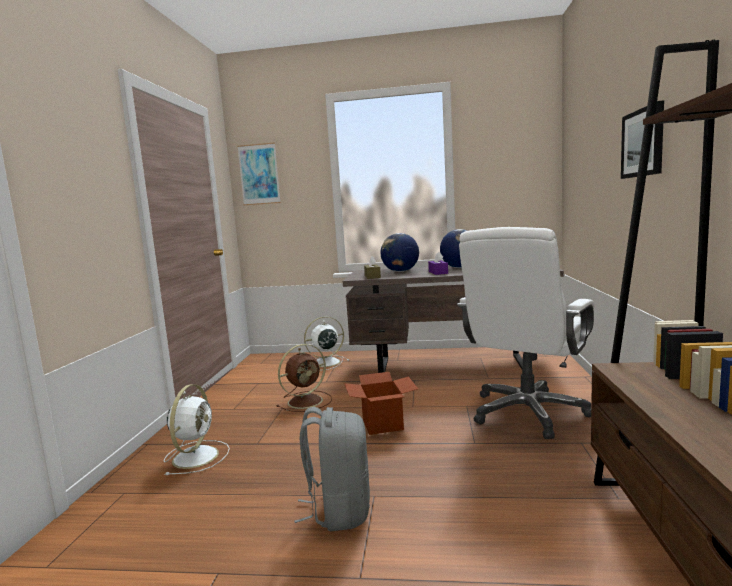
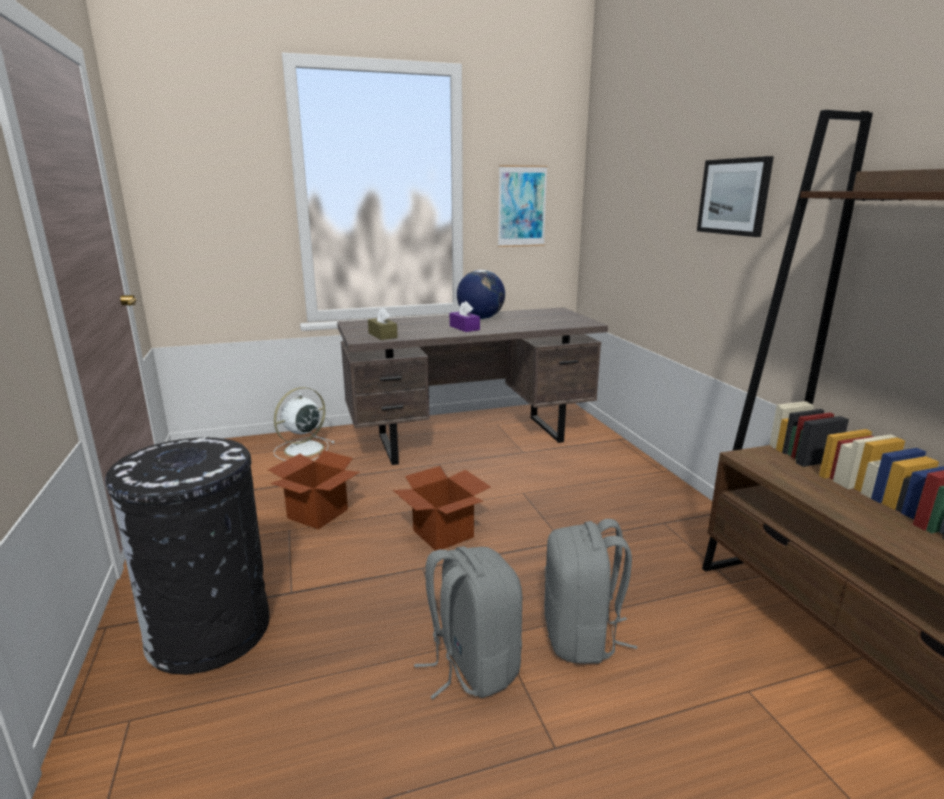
camera: 25 degrees left, 10 degrees up
white fan [164,384,230,475] -> black trash can [105,437,269,675]
picture [237,142,281,205] -> picture moved to [498,165,548,247]
brown fan [276,344,332,412] -> cardboard box [268,450,360,529]
globe [381,233,419,272] -> none
white office chair [457,227,594,439] -> none
none -> grey backpack [544,519,637,664]

